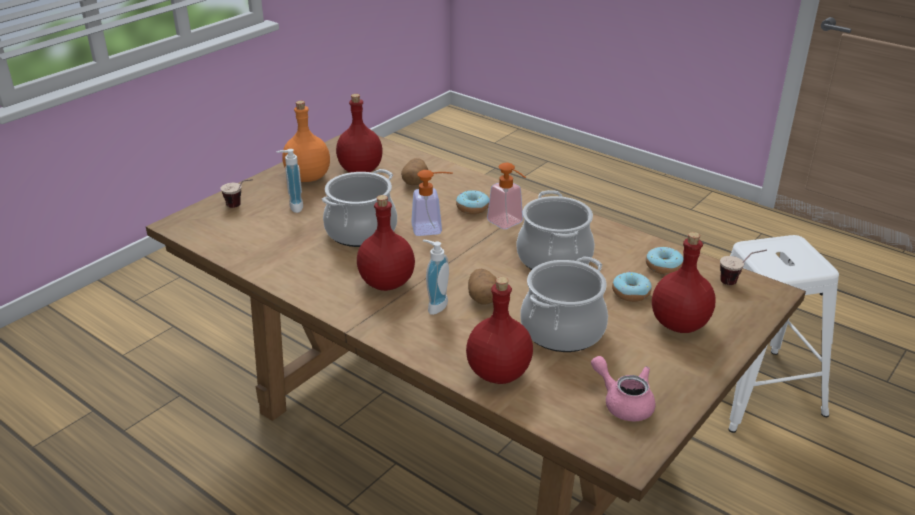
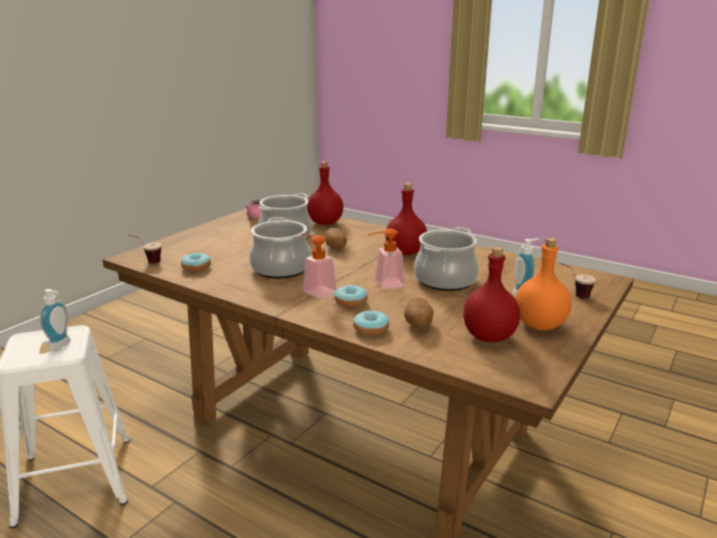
camera: 175 degrees right, 10 degrees down
soap dispenser [423,240,449,315] -> soap dispenser moved to [40,289,71,351]
donut [612,271,652,302] -> donut moved to [353,311,389,336]
red bottle [652,232,716,333] -> none

